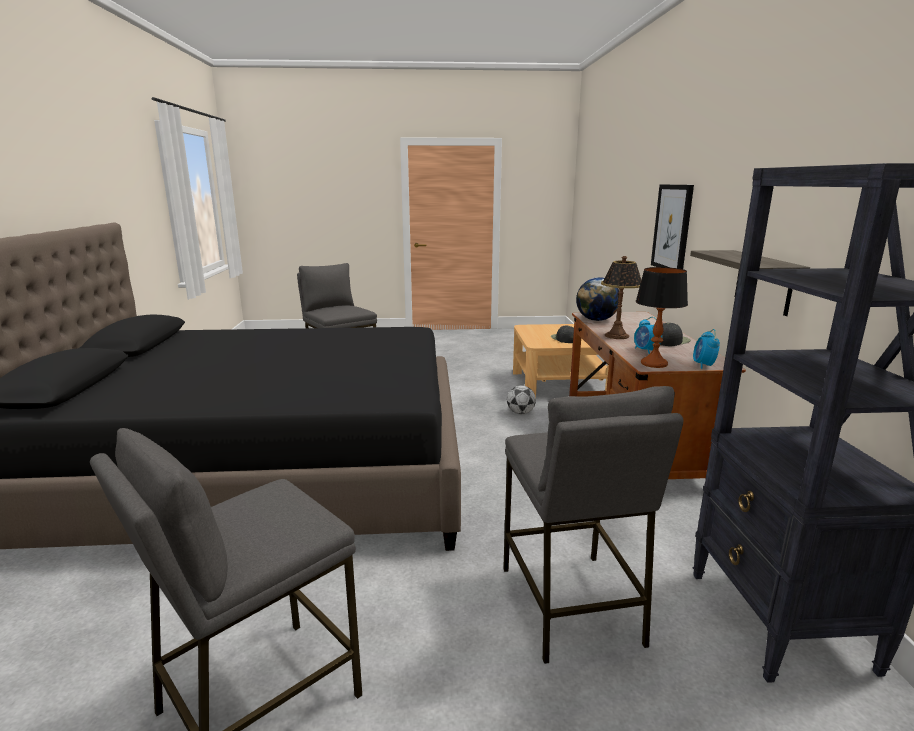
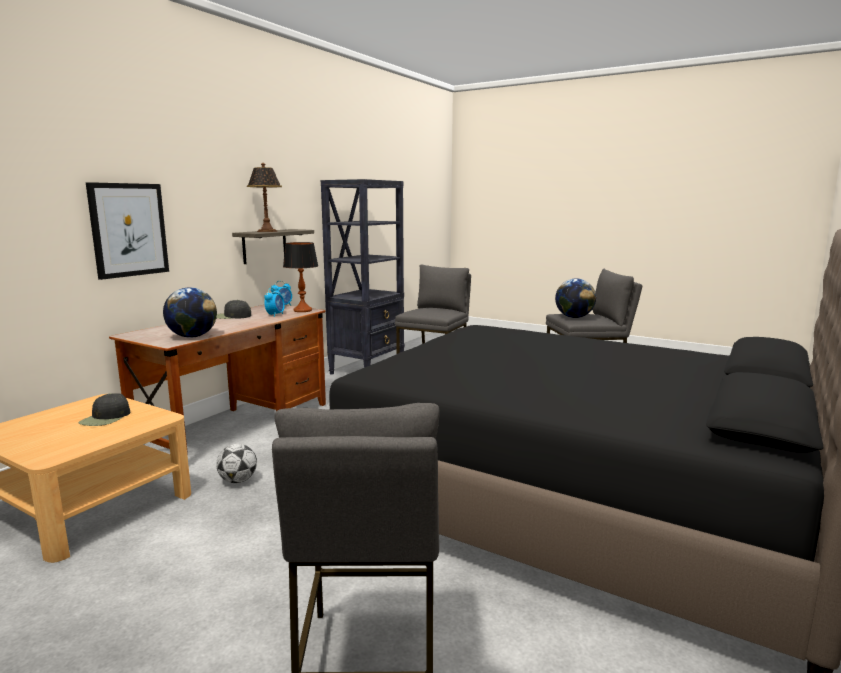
camera: 145 degrees left, 5 degrees down
table lamp [601,256,641,339] -> table lamp moved to [247,163,282,232]
none -> globe [555,278,596,318]

